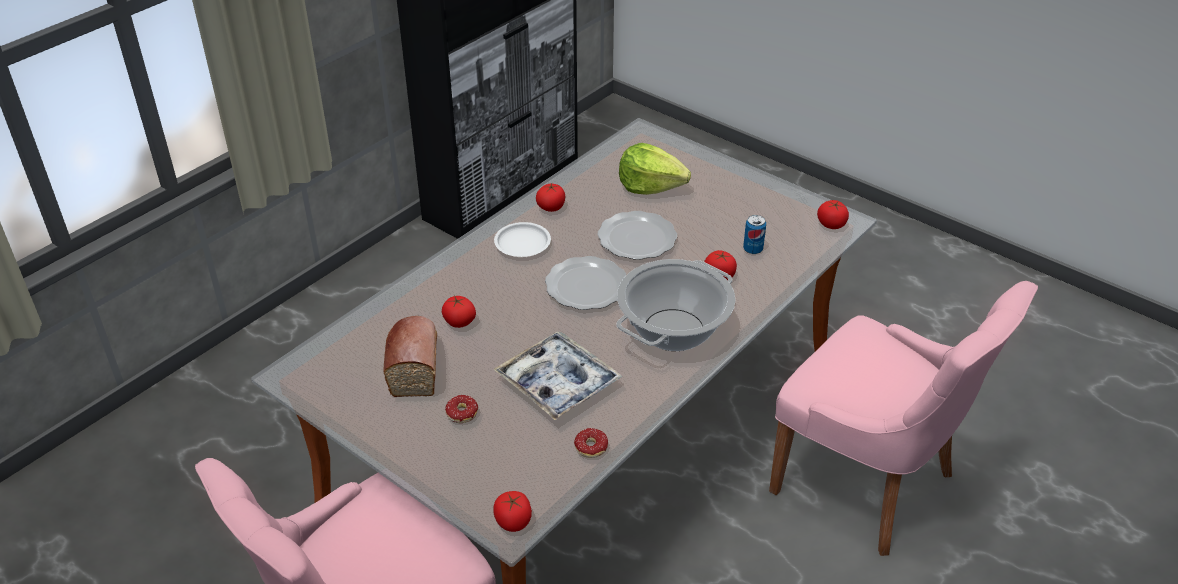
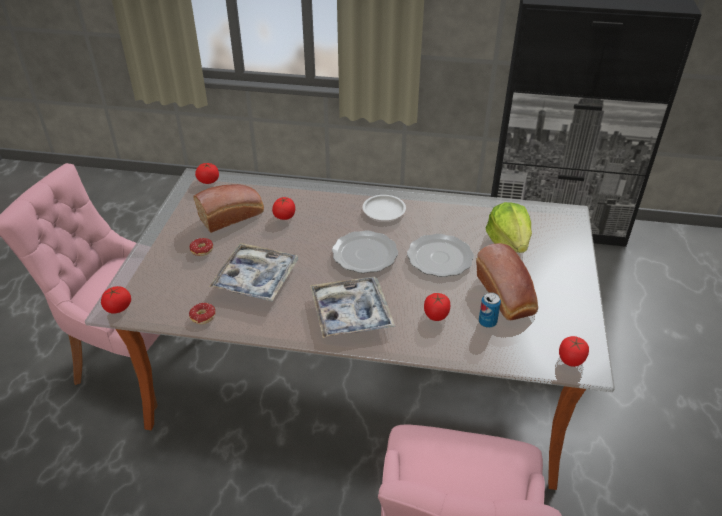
camera: 60 degrees right, 0 degrees up
tomato [536,183,565,212] -> tomato moved to [195,163,219,184]
cooking pot [616,259,736,351] -> tray [310,277,395,338]
none -> bread [476,243,538,320]

